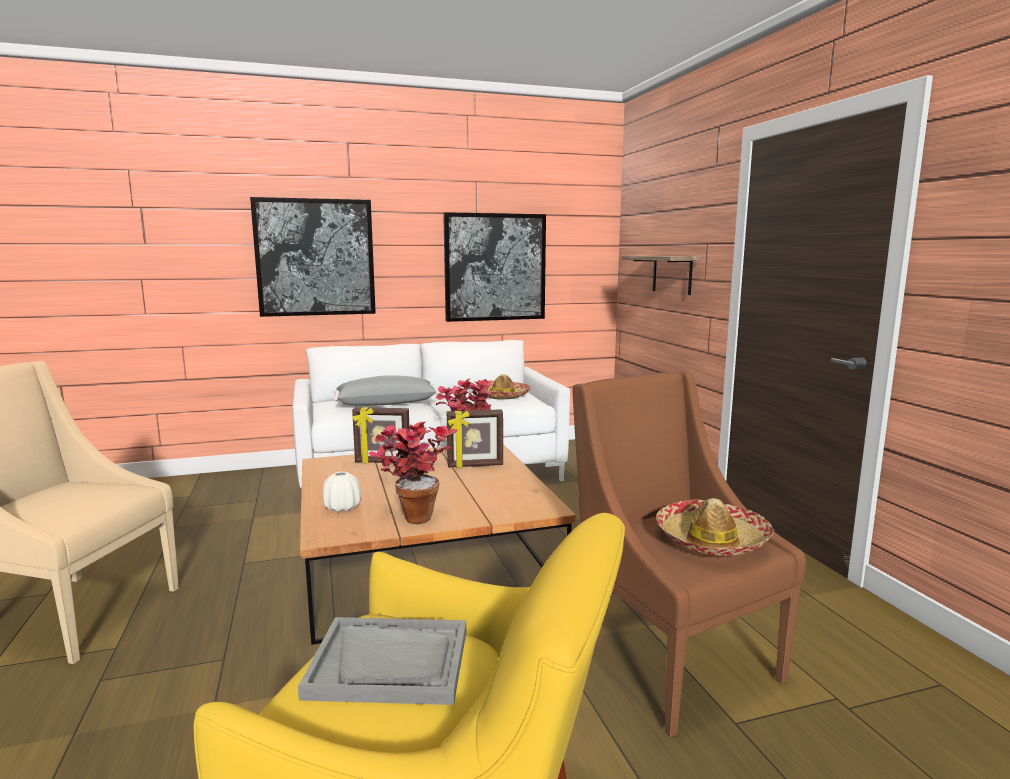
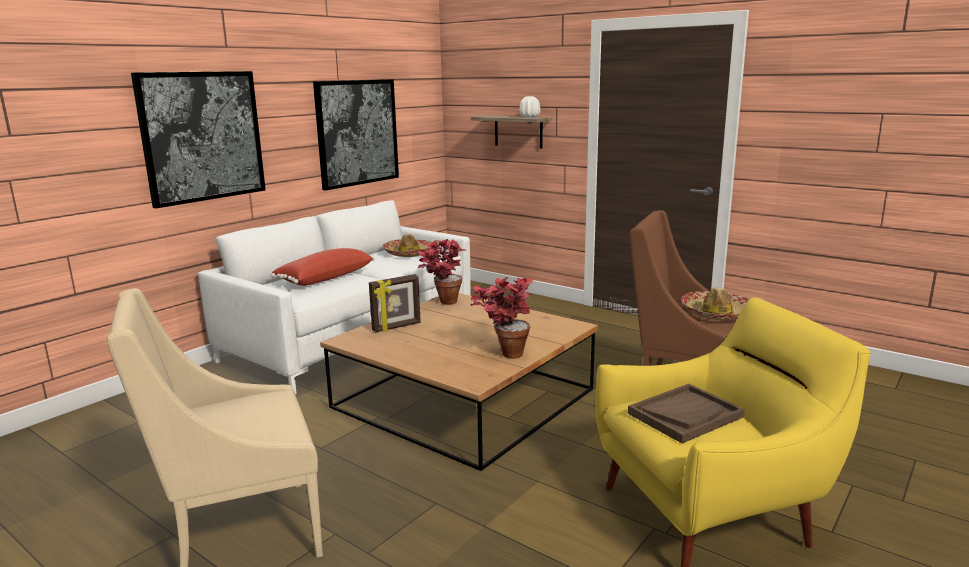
camera: 35 degrees left, 5 degrees up
grey tray [298,617,466,705] -> brown tray [628,384,745,443]
white vase [322,472,361,512] -> white vase moved to [519,96,541,118]
grey pillow [333,375,440,406] -> red pillow [271,248,374,286]
picture frame [447,409,503,468] -> none

